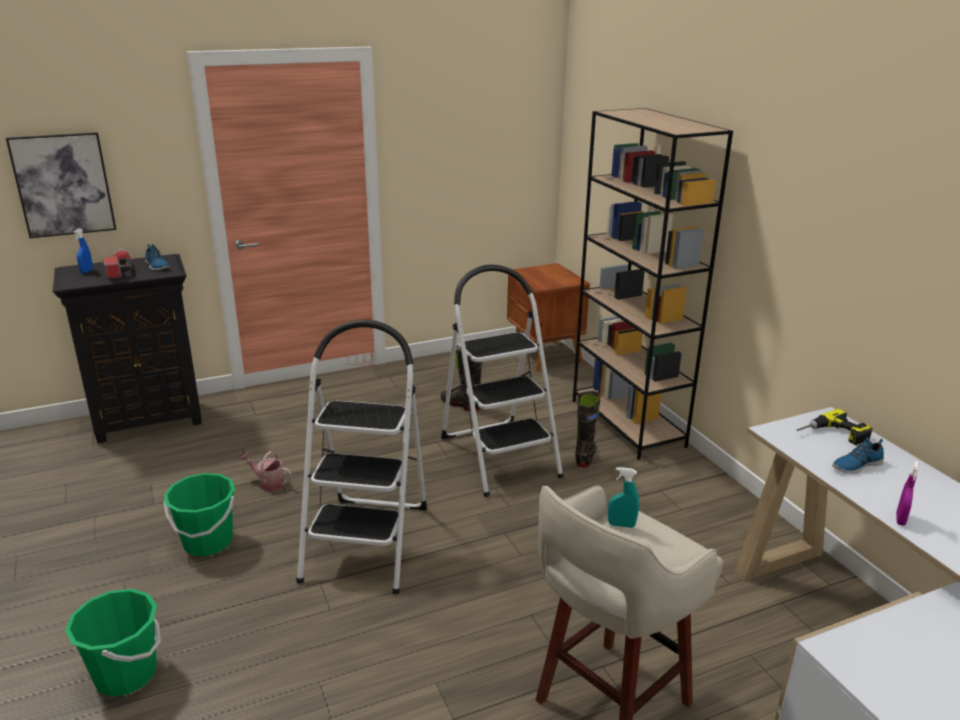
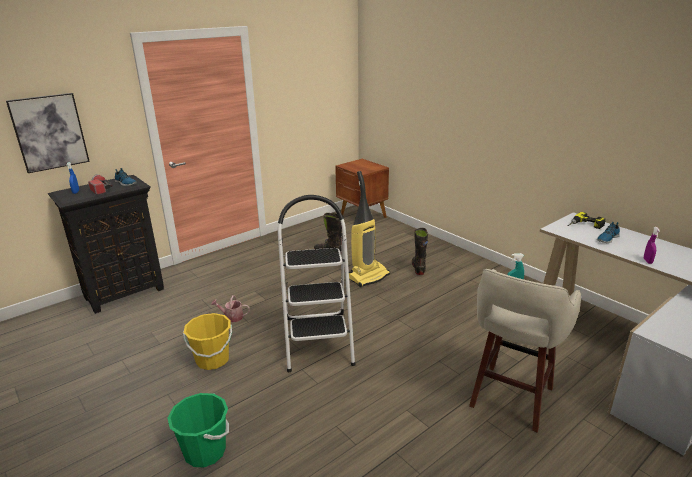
camera: 15 degrees left, 0 degrees up
green bucket [164,473,235,556] -> yellow bucket [183,313,232,370]
step ladder [441,265,564,497] -> vacuum cleaner [349,171,390,287]
beige bookcase [573,108,733,460] -> none

